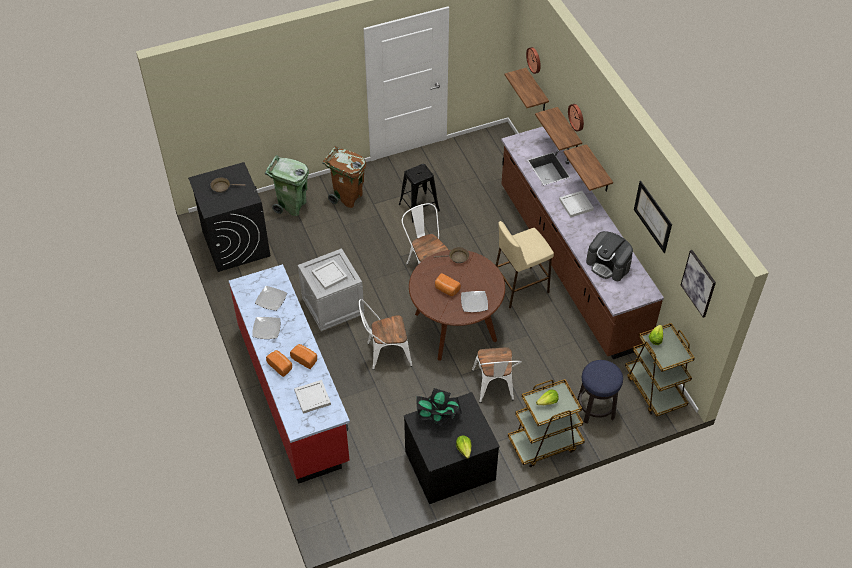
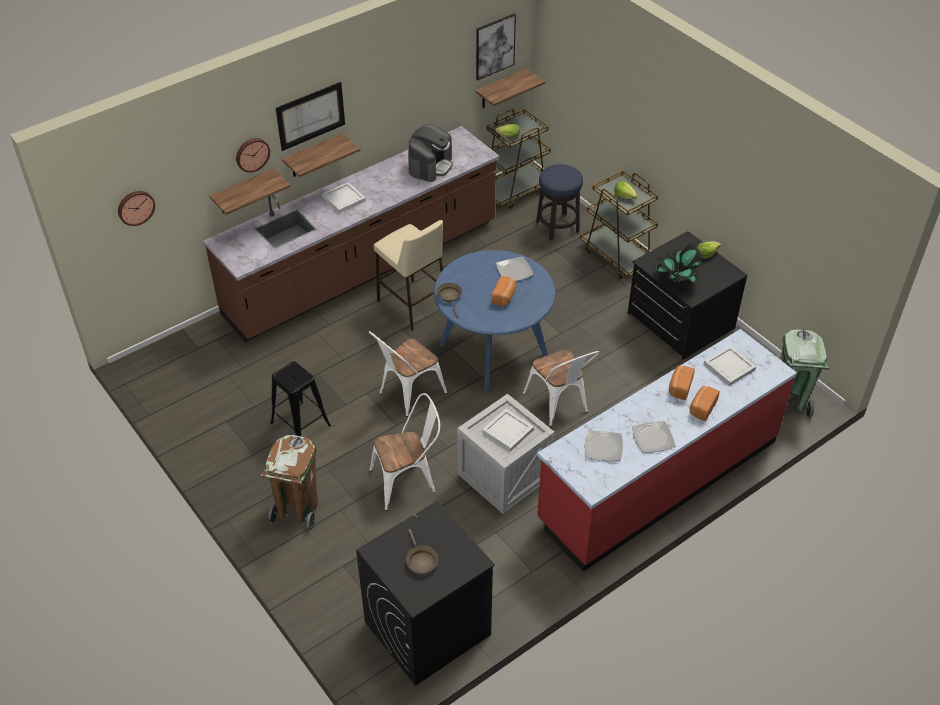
camera: 105 degrees left, 5 degrees down
green trash can [265,155,309,216] -> green trash can moved to [780,329,830,418]
brown dining table [409,250,505,361] -> blue dining table [434,250,556,391]
white chair [472,347,522,403] -> white chair moved to [370,393,440,511]
shelf [505,68,549,111] -> shelf moved to [475,68,545,108]
picture [634,181,672,253] -> picture moved to [276,82,345,151]

